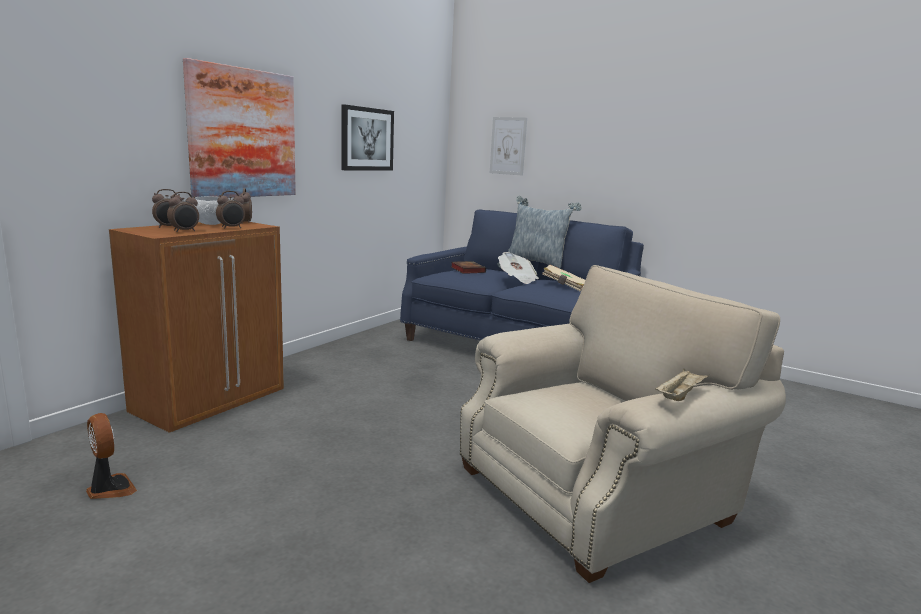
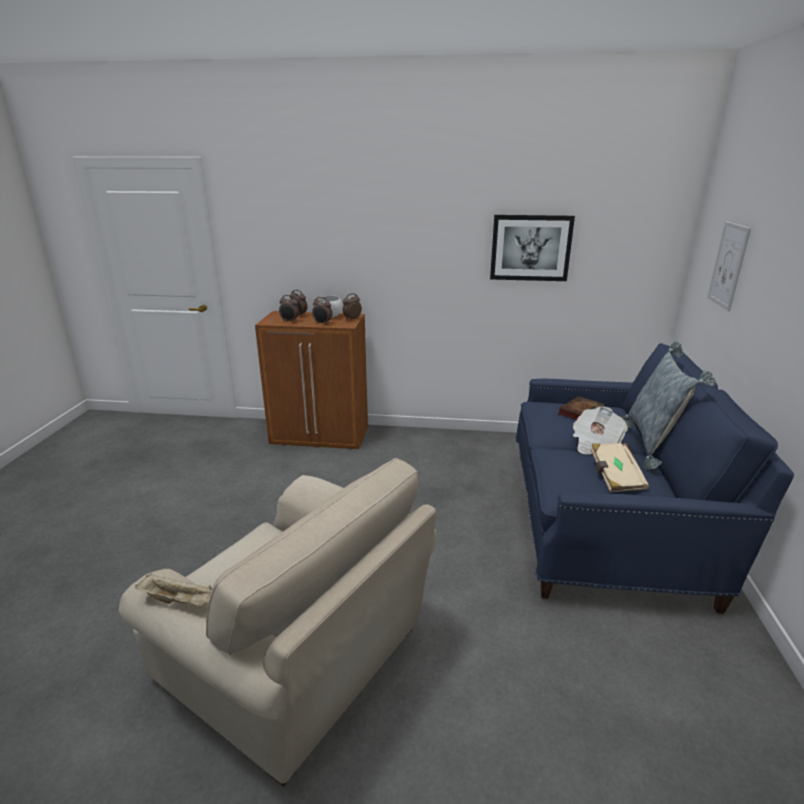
camera: 65 degrees right, 10 degrees up
fan [86,413,137,499] -> none
picture [183,58,296,198] -> none

